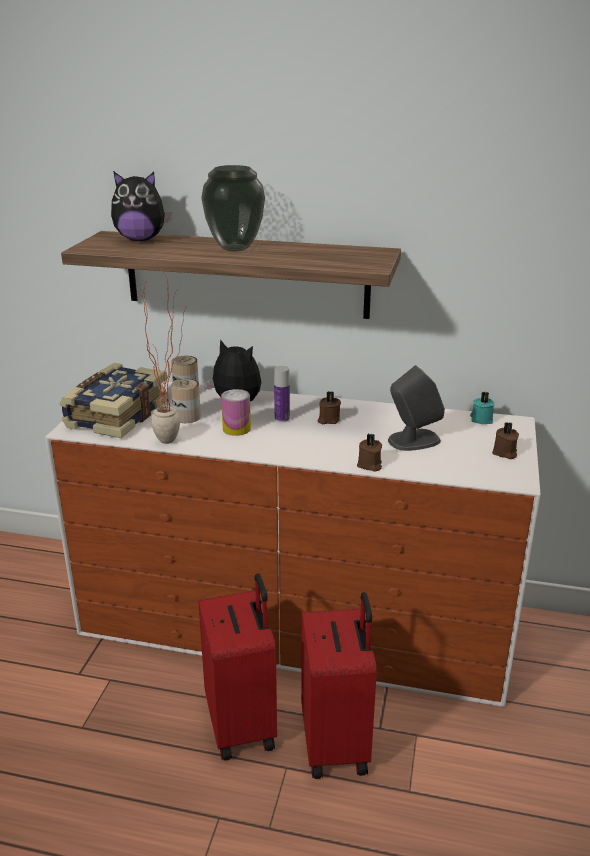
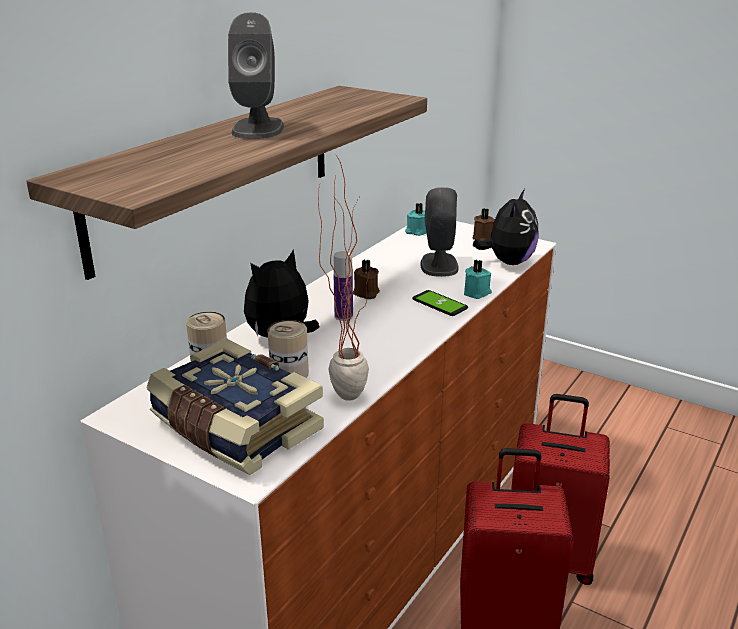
camera: 70 degrees left, 0 degrees up
plush toy [111,171,172,241] -> plush toy moved to [472,189,539,265]
vase [201,165,265,251] -> grey speaker [228,12,284,139]
can [221,389,251,436] -> none
brown candle [357,434,382,472] -> turquoise candle [464,259,492,299]
none -> phone [412,290,468,316]

